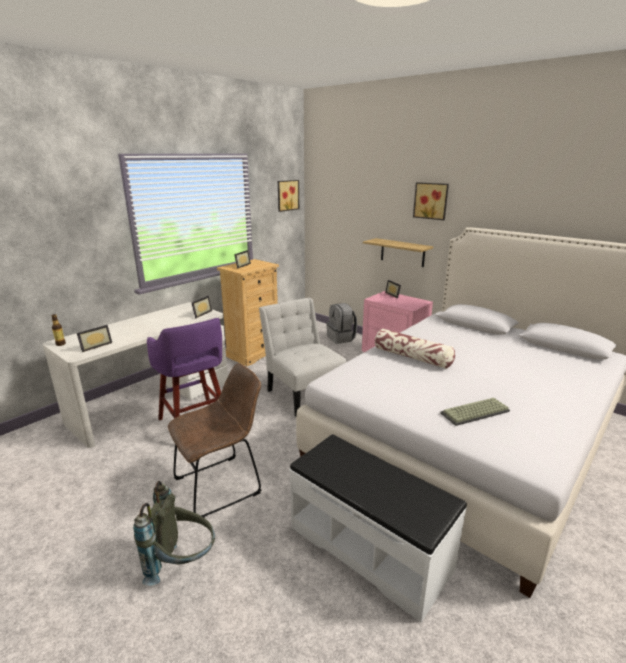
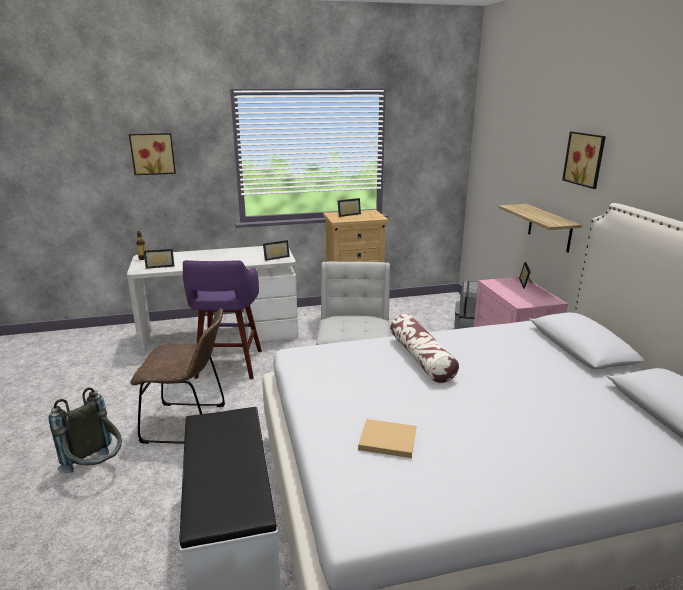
camera: 35 degrees right, 0 degrees up
picture [278,180,299,212] -> picture moved to [129,133,176,175]
keyboard [440,398,510,426] -> beige book [358,419,416,458]

